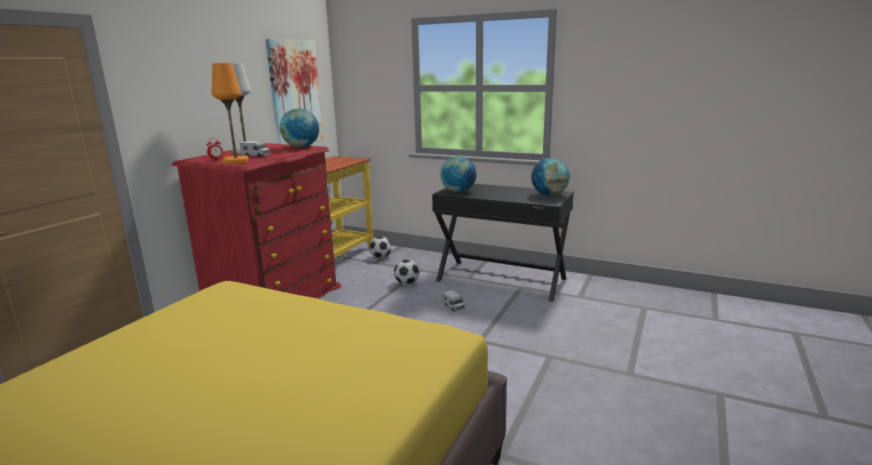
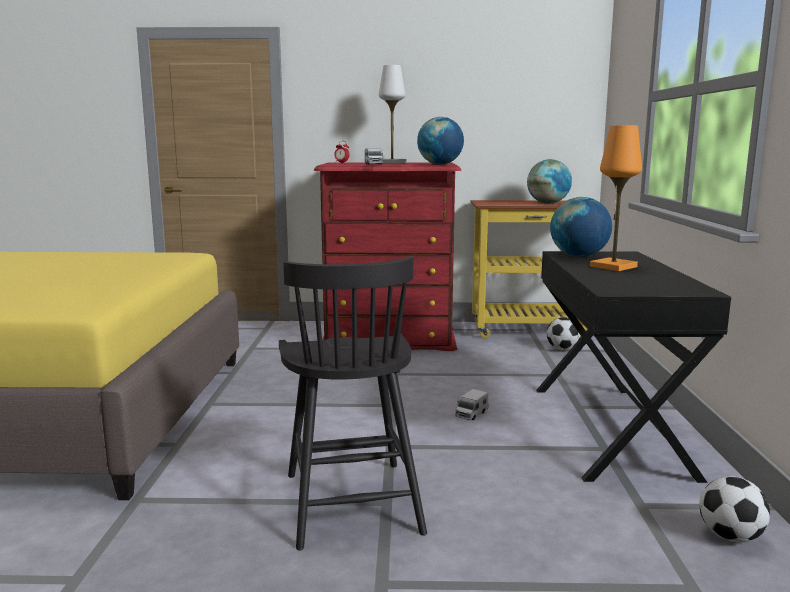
camera: 65 degrees right, 5 degrees down
orange table lamp [212,63,249,164] -> orange table lamp moved to [590,125,642,271]
picture [266,39,323,145] -> none
football [394,259,419,285] -> football moved to [700,476,770,543]
globe [531,158,570,196] -> globe moved to [527,159,572,204]
none -> black chair [279,256,427,551]

